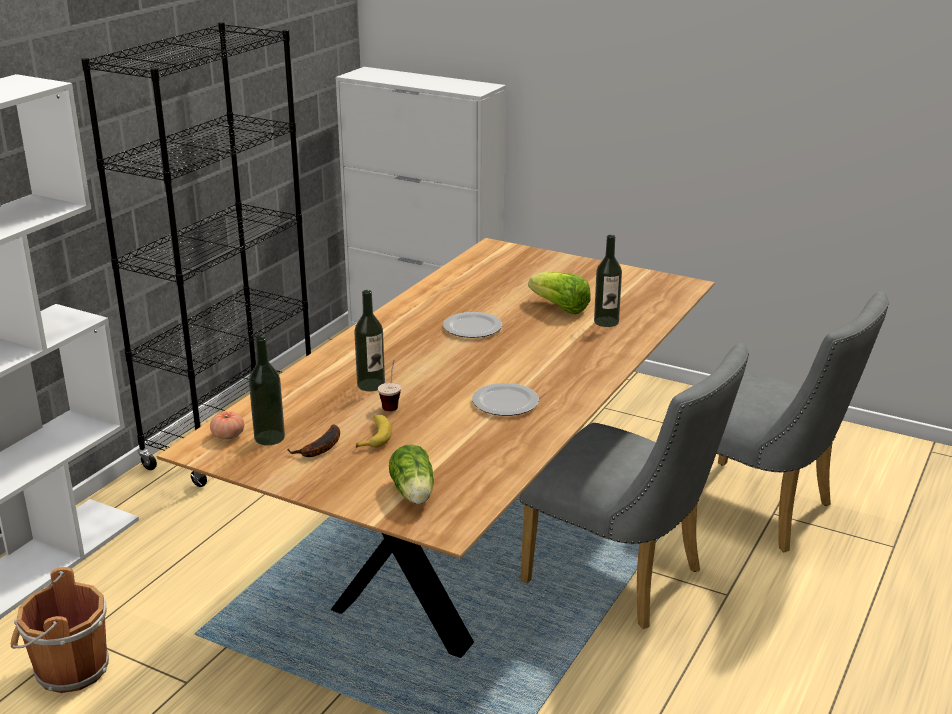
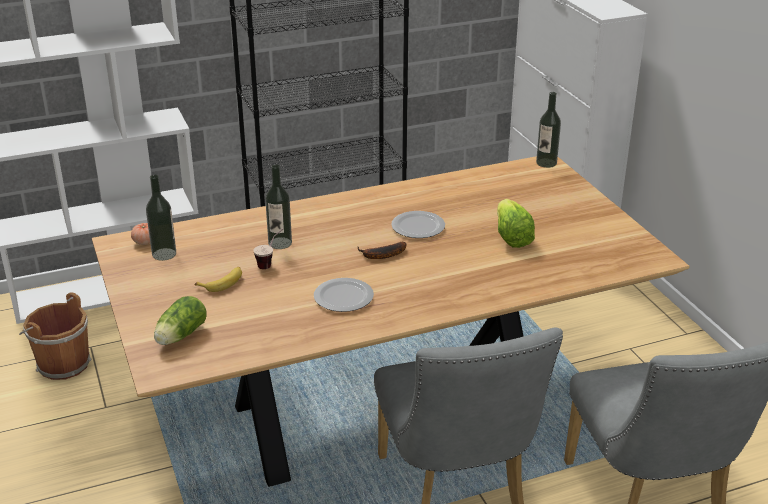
camera: 40 degrees right, 5 degrees up
banana [287,424,340,457] -> banana moved to [358,242,406,259]
bottle [594,235,622,327] -> bottle moved to [536,92,561,168]

